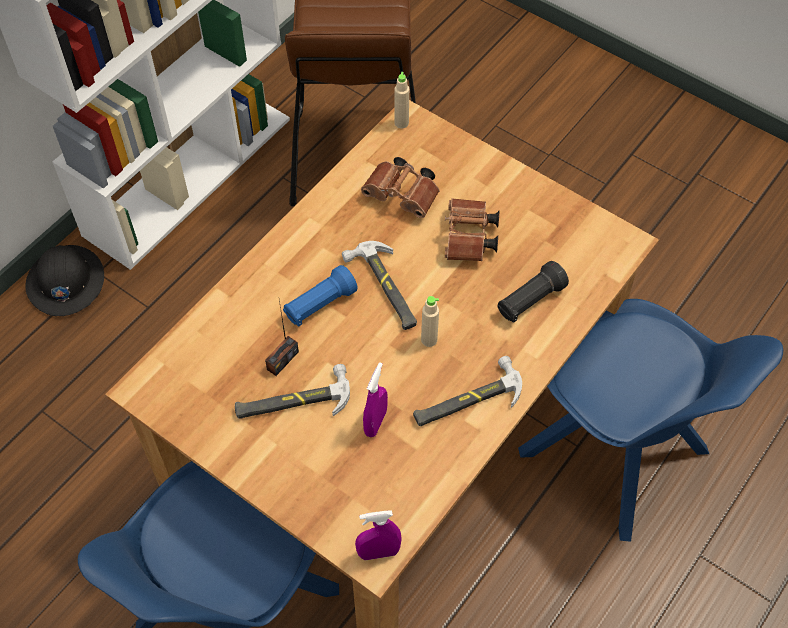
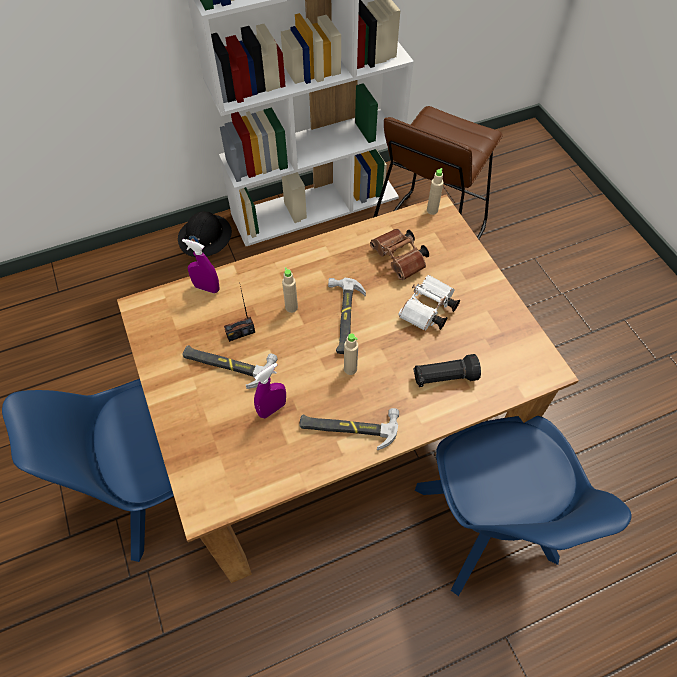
camera: 30 degrees right, 0 degrees up
blue flashlight [283,265,358,327] -> beige bottle [282,267,298,313]
purple spray bottle [355,510,402,560] -> purple spray bottle moved to [182,239,220,293]
brown binoculars [445,198,499,261] -> white binoculars [398,275,460,331]

